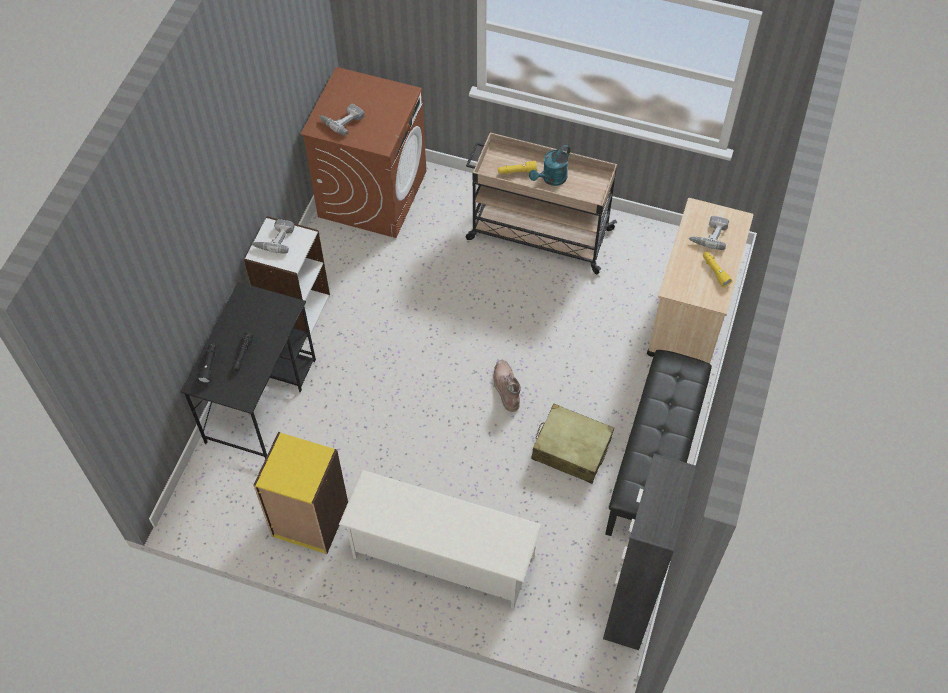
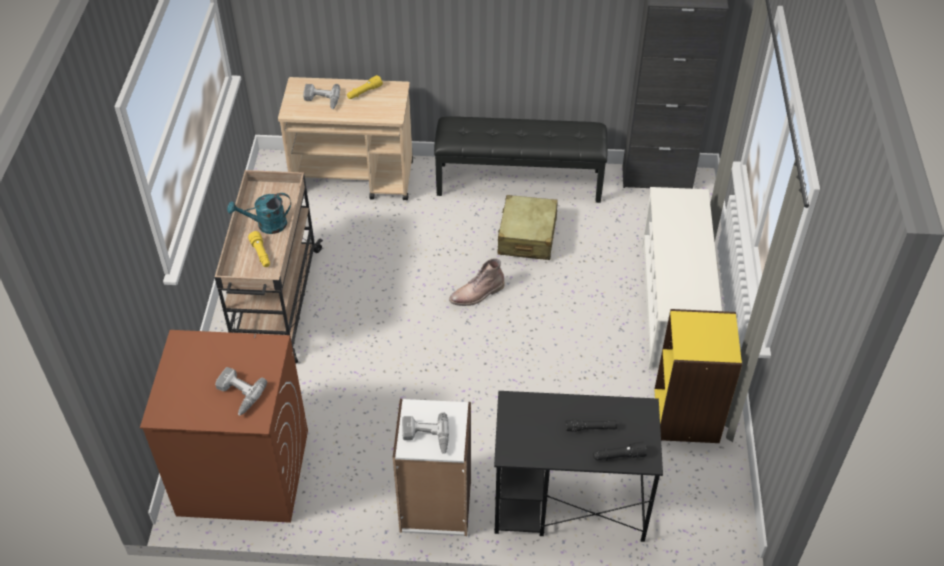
camera: 105 degrees left, 10 degrees down
turquoise watering can [529,145,570,186] -> turquoise watering can turned 135 degrees clockwise [227,193,291,234]

